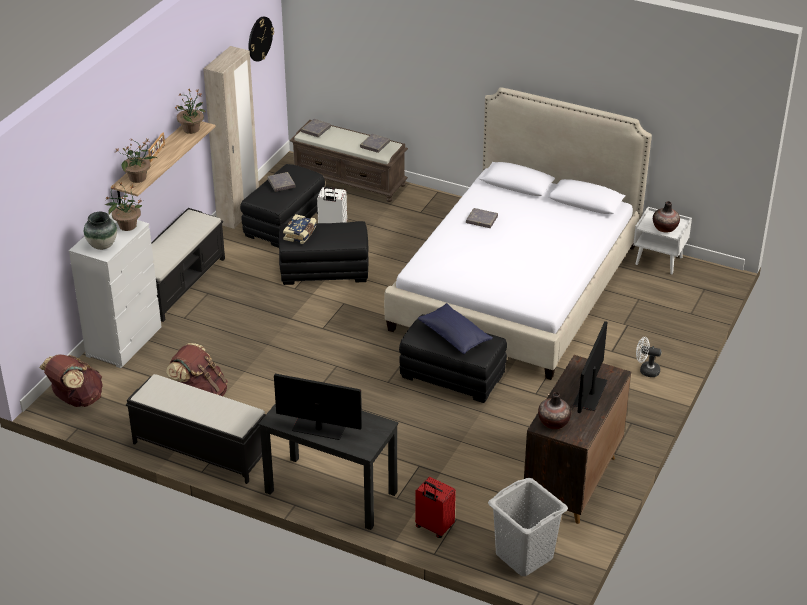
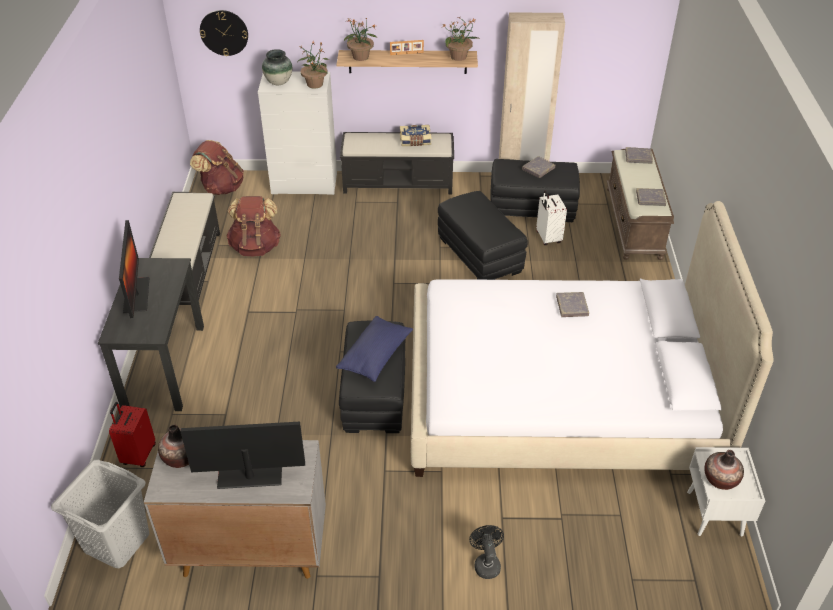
camera: 65 degrees right, 5 degrees up
wall clock [249,16,274,62] -> wall clock moved to [200,10,248,56]
book [283,214,317,244] -> book moved to [400,125,431,146]
brown cabinet [524,355,631,524] -> grey cabinet [144,440,326,579]
white fan [636,337,662,377] -> black fan [469,525,504,579]

